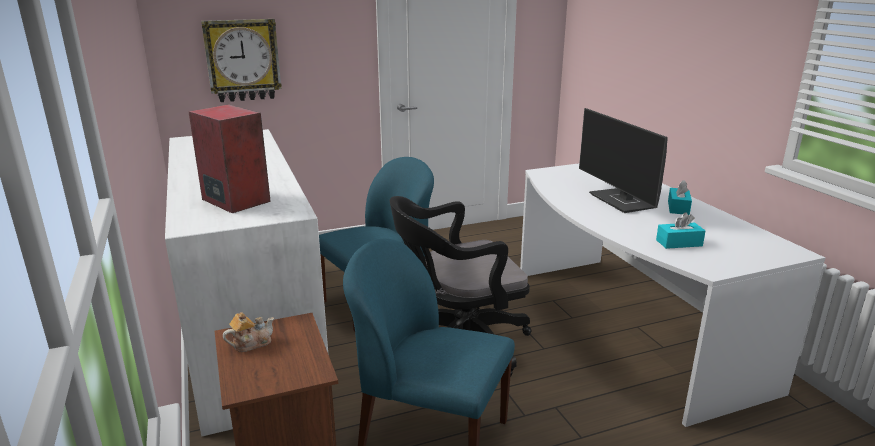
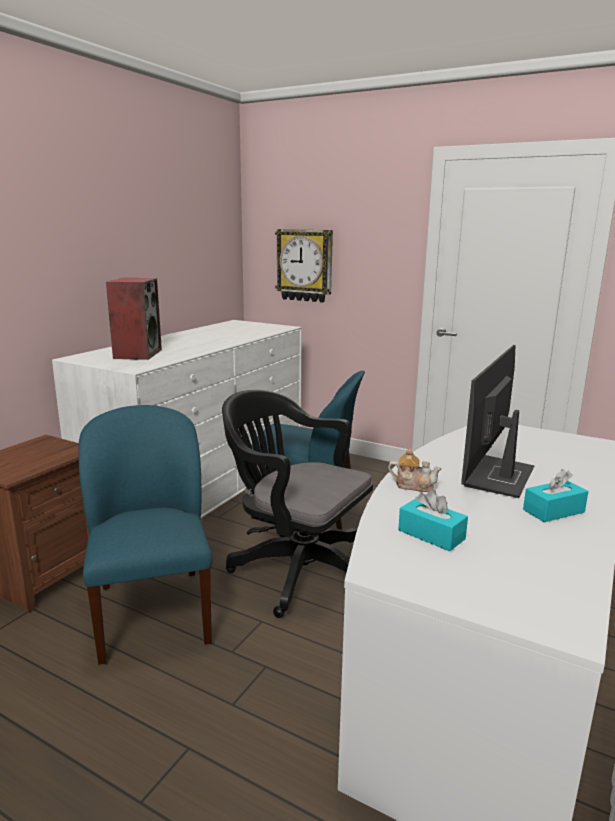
camera: 50 degrees right, 5 degrees down
teapot [223,312,274,352] -> teapot moved to [388,448,442,492]

